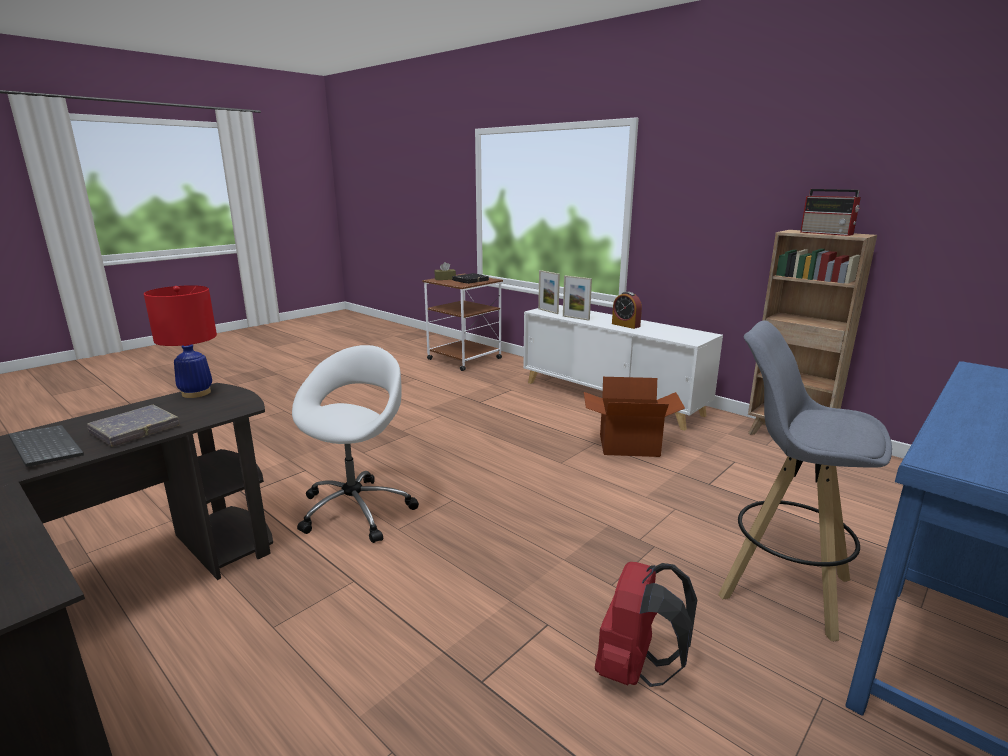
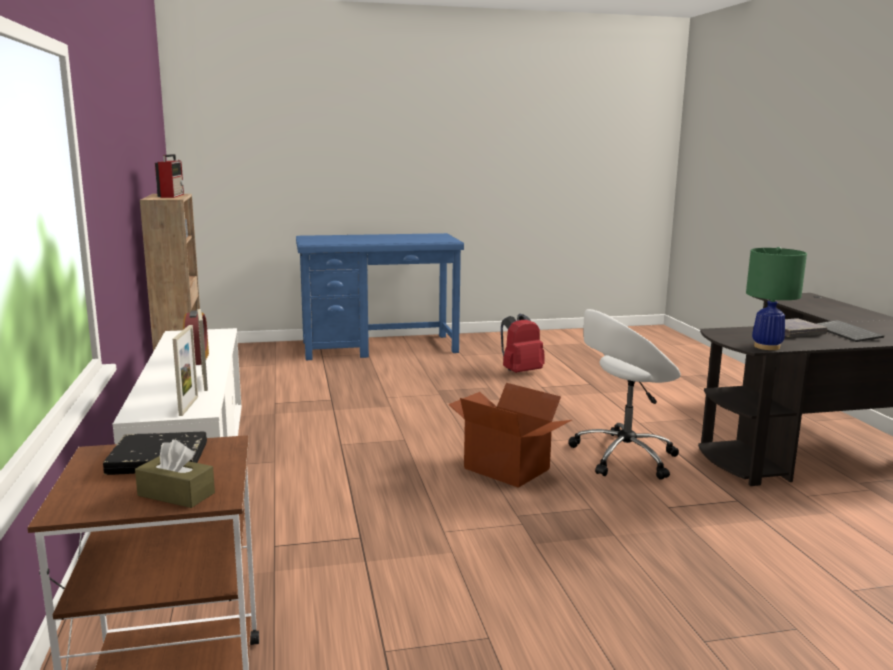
camera: 145 degrees left, 5 degrees down
red table lamp [144,285,217,398] -> green table lamp [746,247,807,350]
cardboard box [584,377,685,457] -> cardboard box moved to [448,383,572,488]
grey stool [718,321,892,641] -> none

